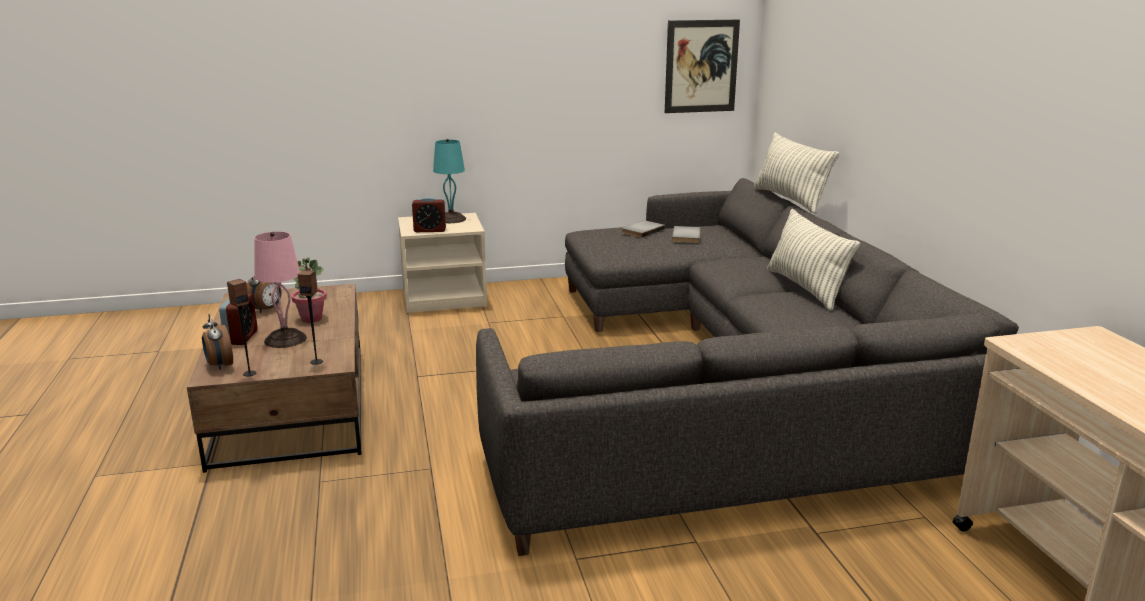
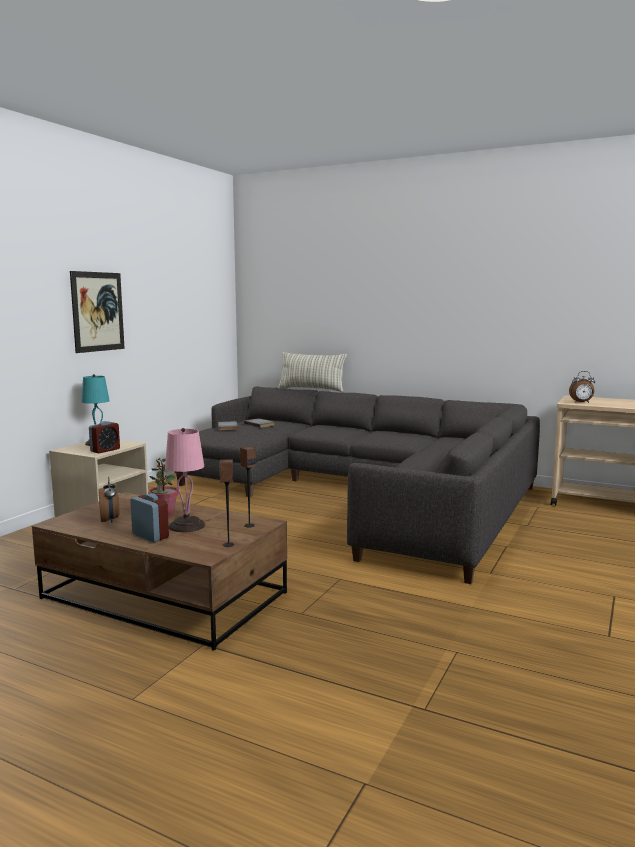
camera: 50 degrees left, 10 degrees down
alarm clock [202,314,233,370] -> alarm clock moved to [569,371,595,403]
picture [665,20,740,113] -> picture moved to [70,271,125,353]
pillow [767,209,860,311] -> none

